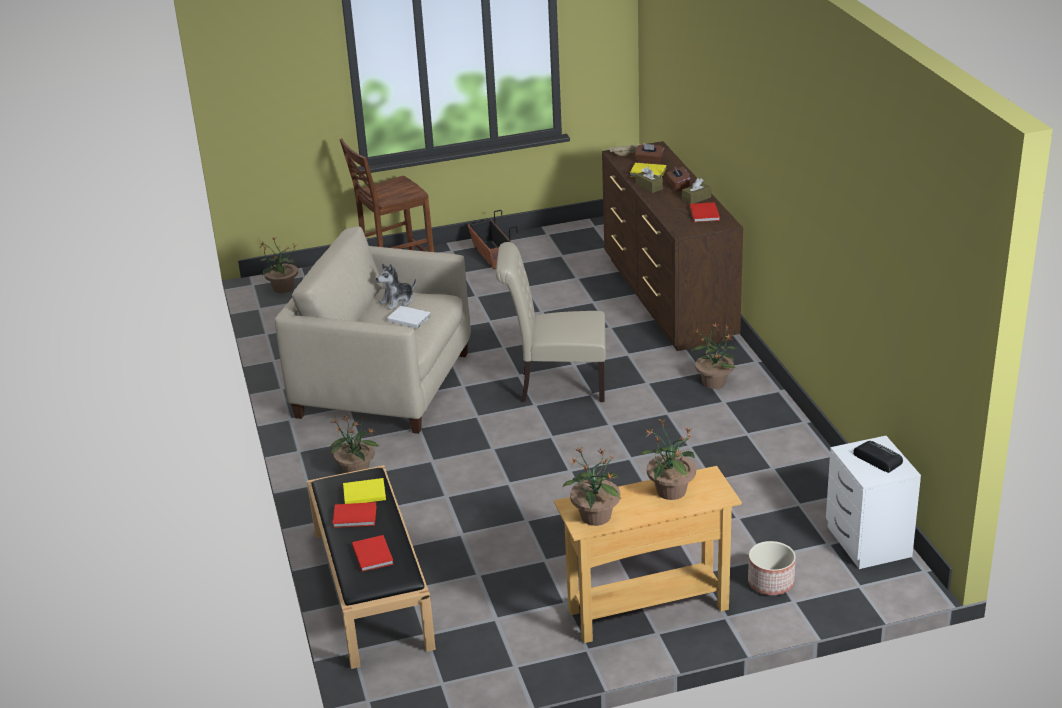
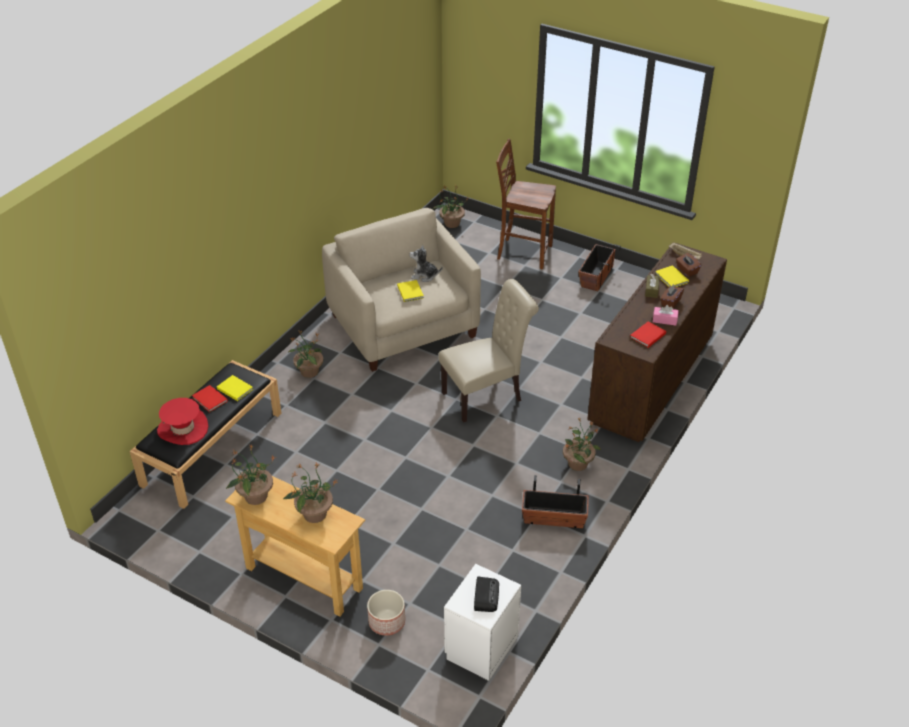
camera: 45 degrees right, 10 degrees up
red book [352,535,394,572] -> red hat [157,398,208,445]
white book [387,306,431,328] -> yellow book [397,280,424,302]
beige chair [496,242,606,402] -> beige chair turned 105 degrees clockwise [438,279,539,423]
brown tissue box [682,178,711,204] -> pink tissue box [653,305,679,326]
none -> planter [522,475,589,528]

